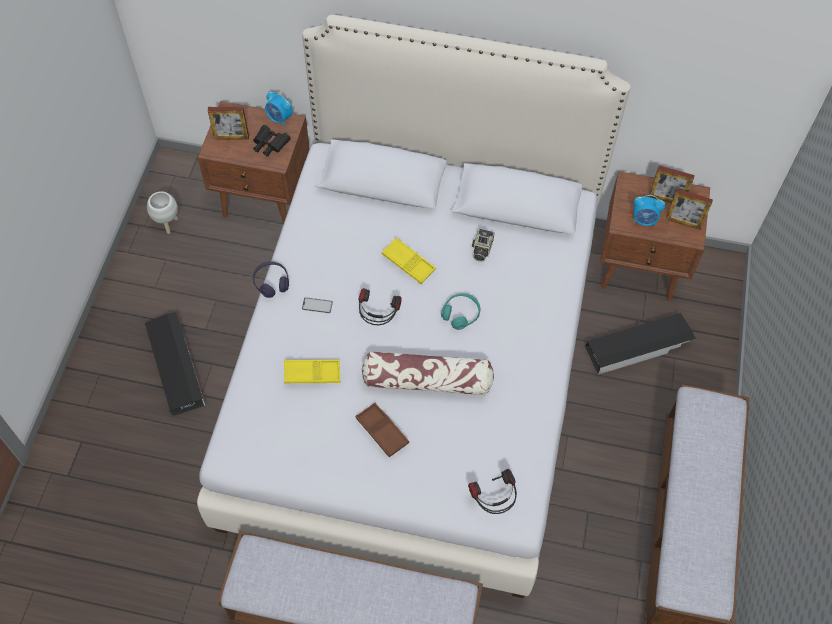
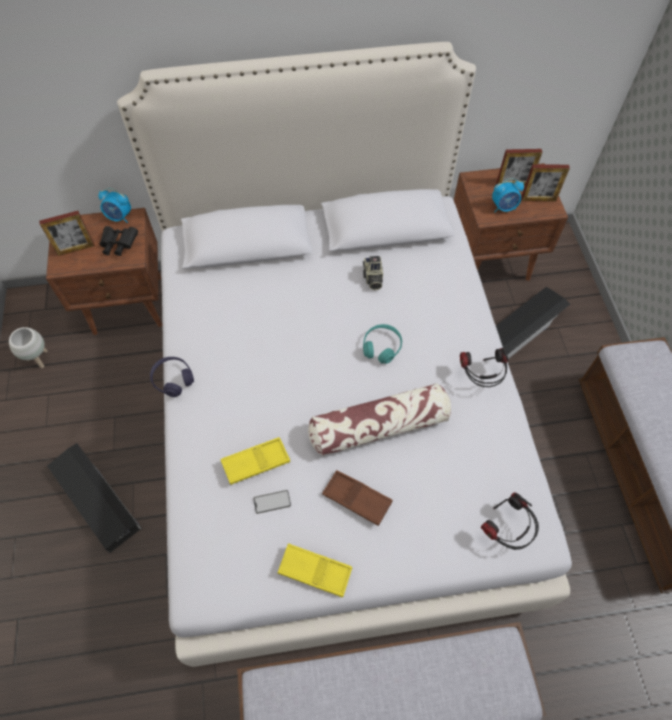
camera: 20 degrees left, 0 degrees up
phone [302,297,333,313] -> phone moved to [254,490,291,514]
headphones [359,288,402,325] -> headphones moved to [460,348,509,387]
yellow tray [381,238,436,284] -> yellow tray moved to [278,543,352,598]

